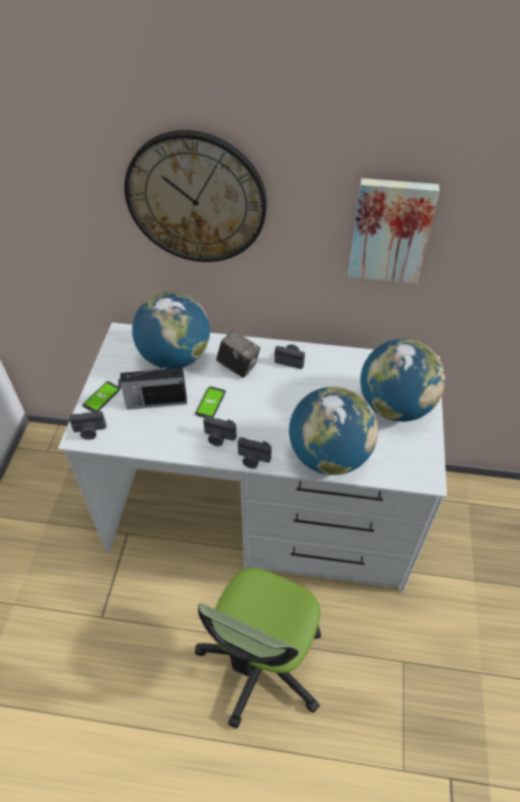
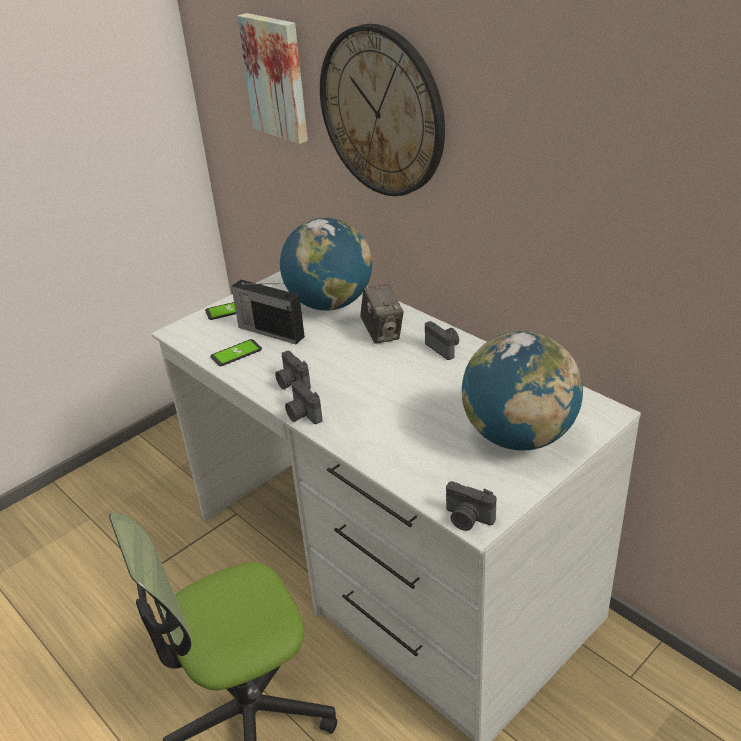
camera: 40 degrees right, 15 degrees down
camera [69,410,106,440] -> camera moved to [446,481,496,531]
phone [195,386,226,418] -> phone moved to [210,339,262,366]
globe [289,387,378,475] -> none
picture [348,178,439,283] -> picture moved to [238,13,308,144]

